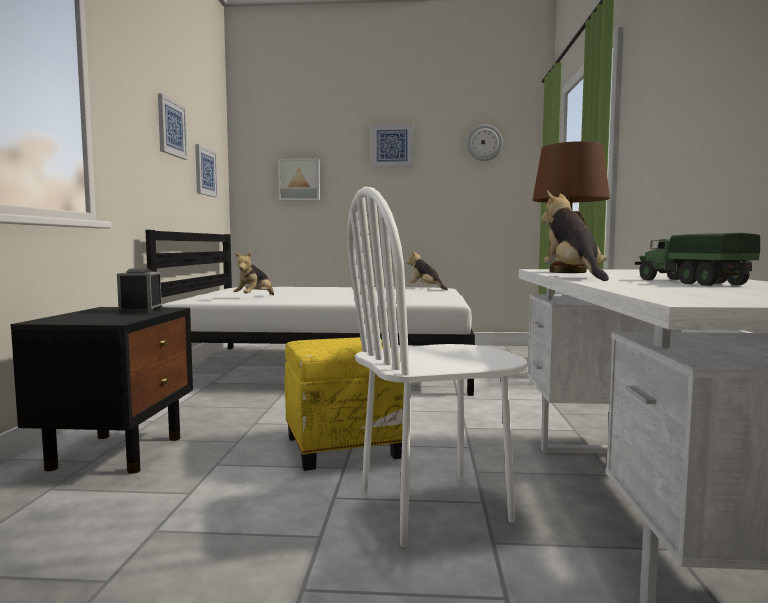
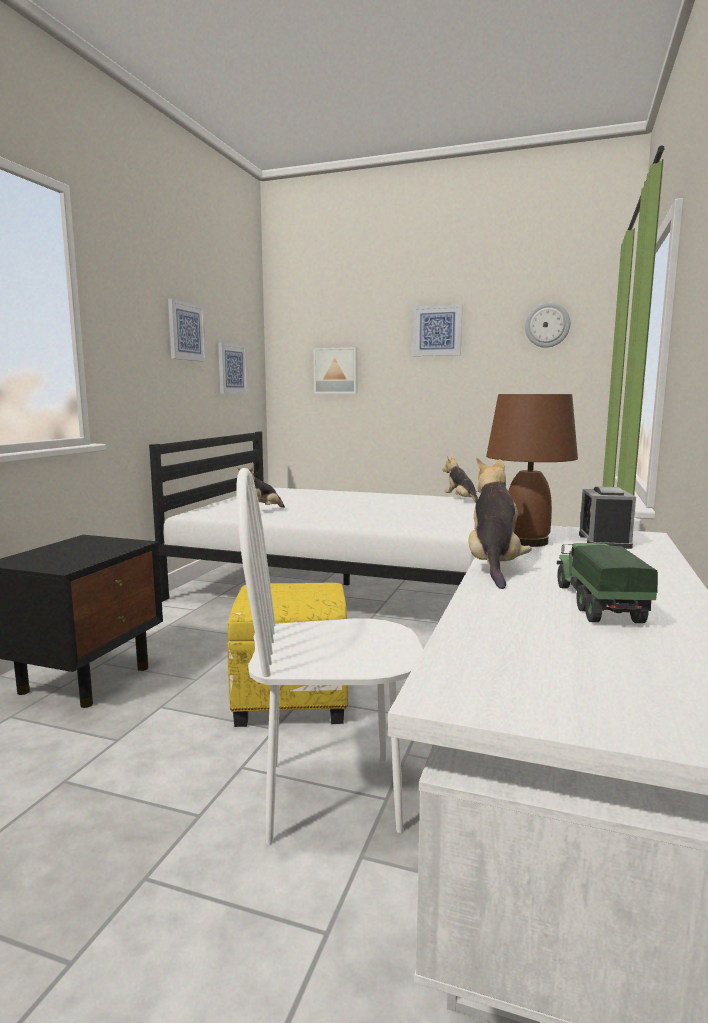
camera: 15 degrees right, 5 degrees up
alarm clock [117,268,162,314] -> alarm clock moved to [579,487,636,549]

